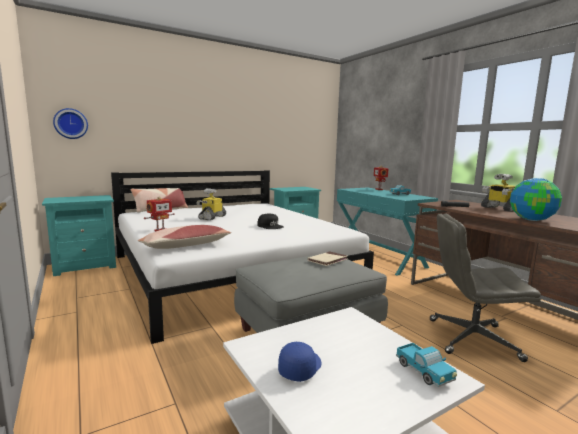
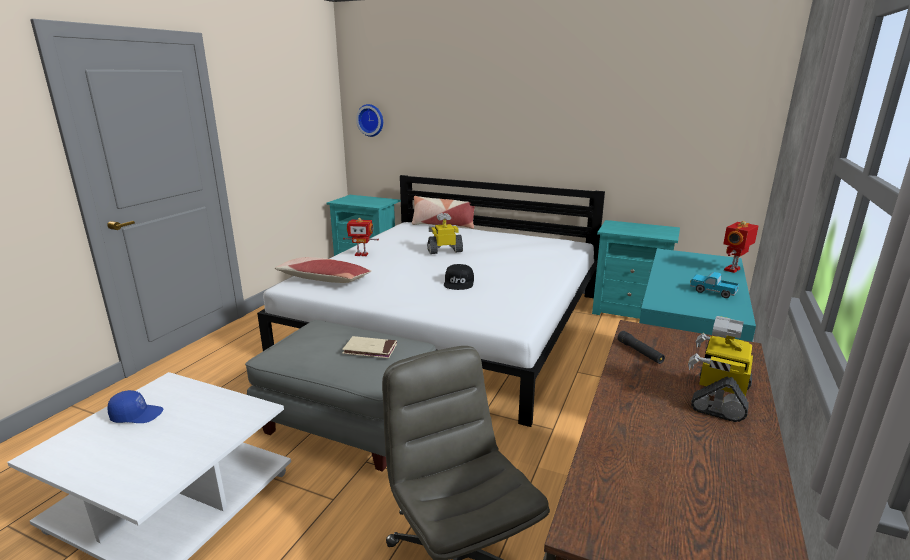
camera: 55 degrees right, 10 degrees up
toy truck [396,343,457,387] -> none
globe [510,178,562,221] -> none

